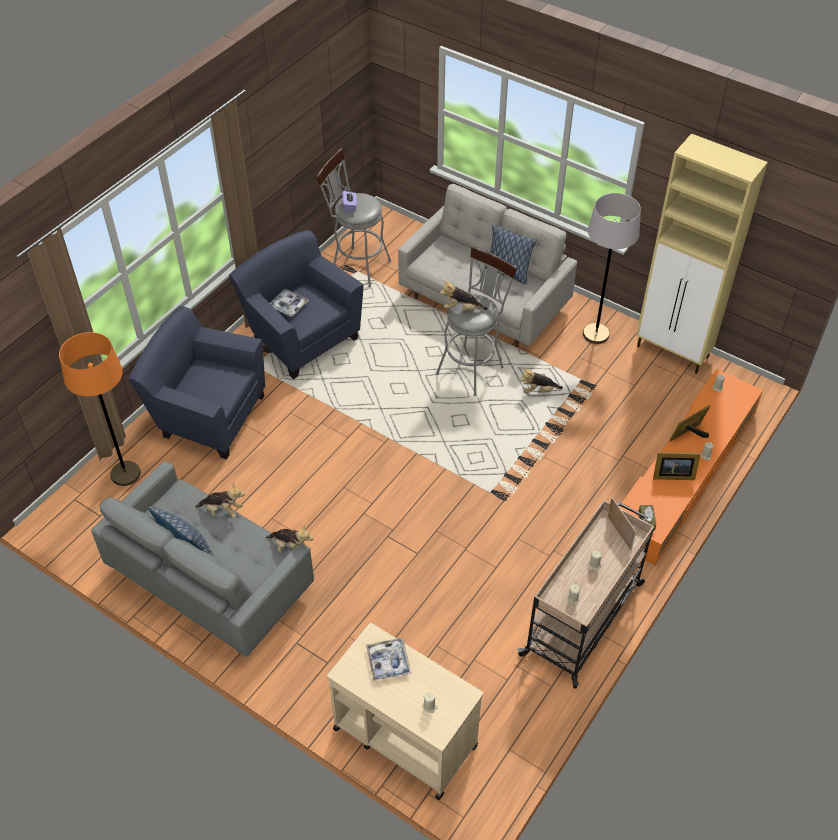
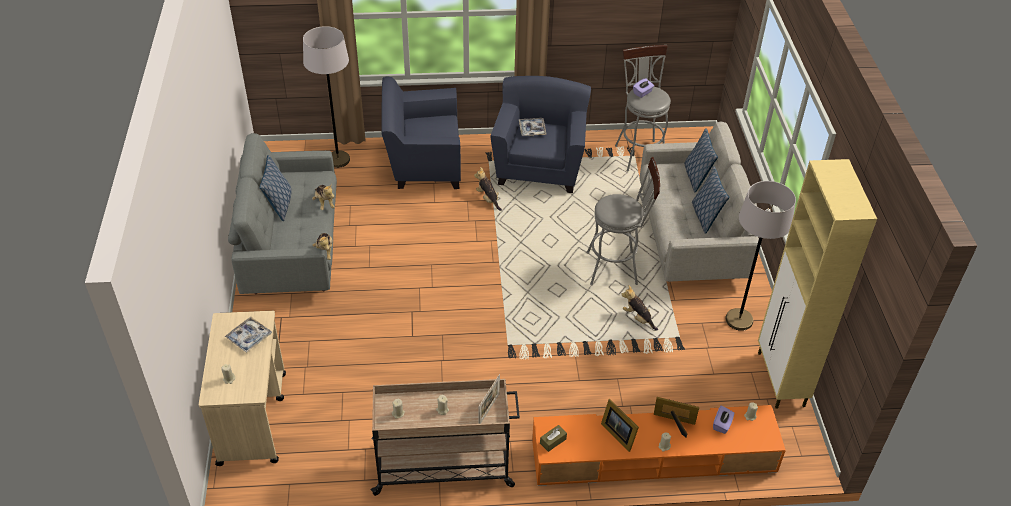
camera: 50 degrees right, 5 degrees down
orange floor lamp [59,332,141,486] -> grey floor lamp [303,26,350,168]
blue armchair [129,306,265,460] -> blue armchair turned 75 degrees counterclockwise [382,76,461,189]
plush toy [440,281,488,310] -> plush toy moved to [474,167,502,211]
none -> pillow [684,128,718,192]
none -> purple tissue box [713,405,734,434]

